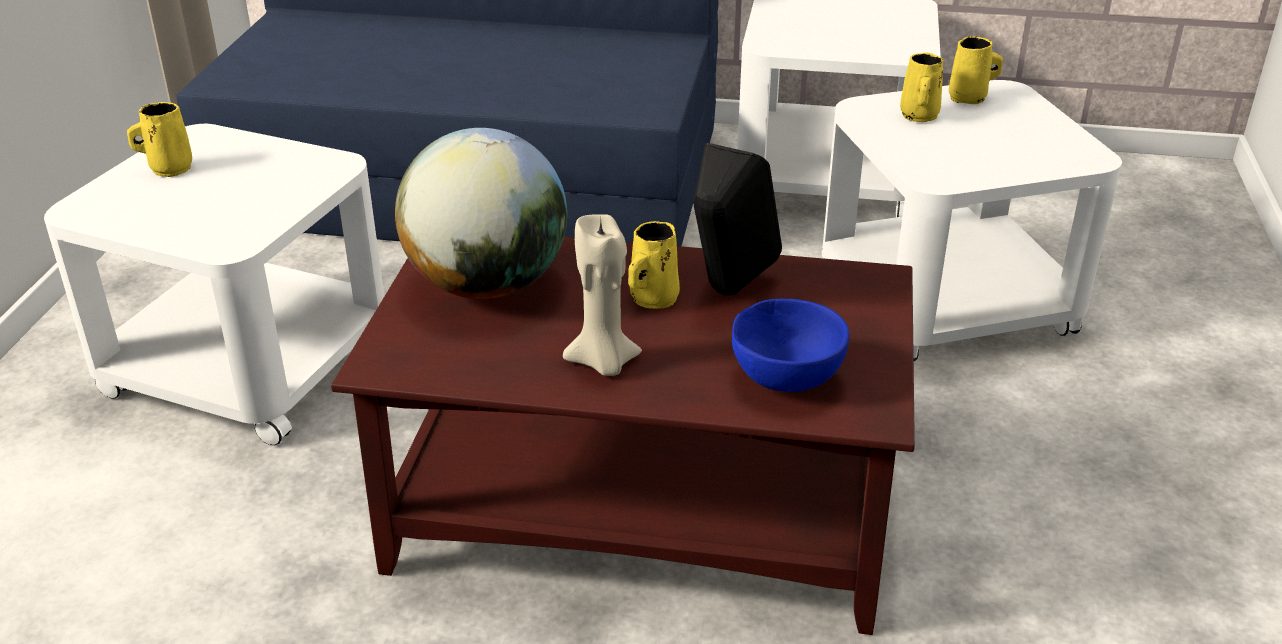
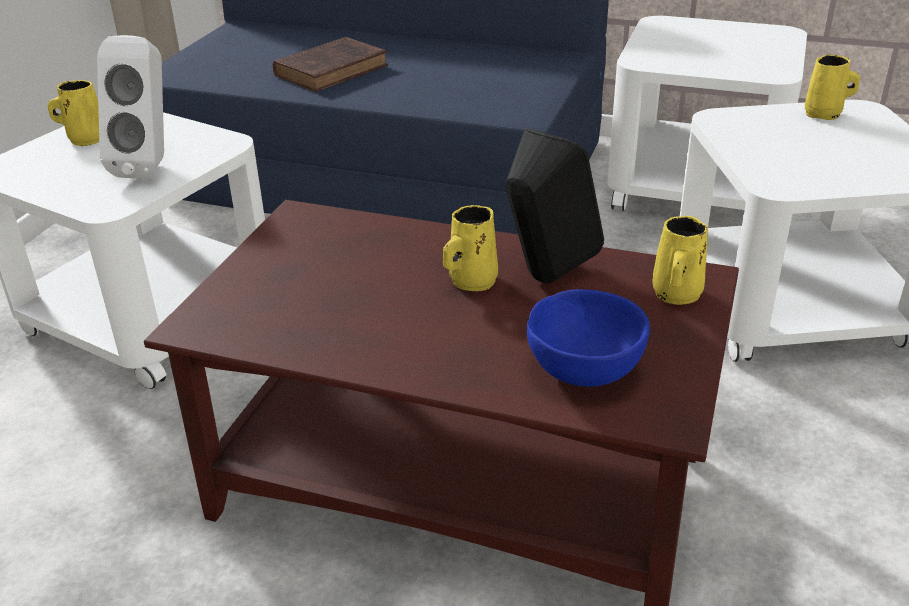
camera: 10 degrees right, 0 degrees up
globe [395,128,567,299] -> none
beige candle [563,214,642,376] -> none
yellow mug [900,53,944,122] -> yellow mug moved to [653,216,708,305]
none -> white speaker [97,35,164,179]
none -> brown book [273,37,388,92]

